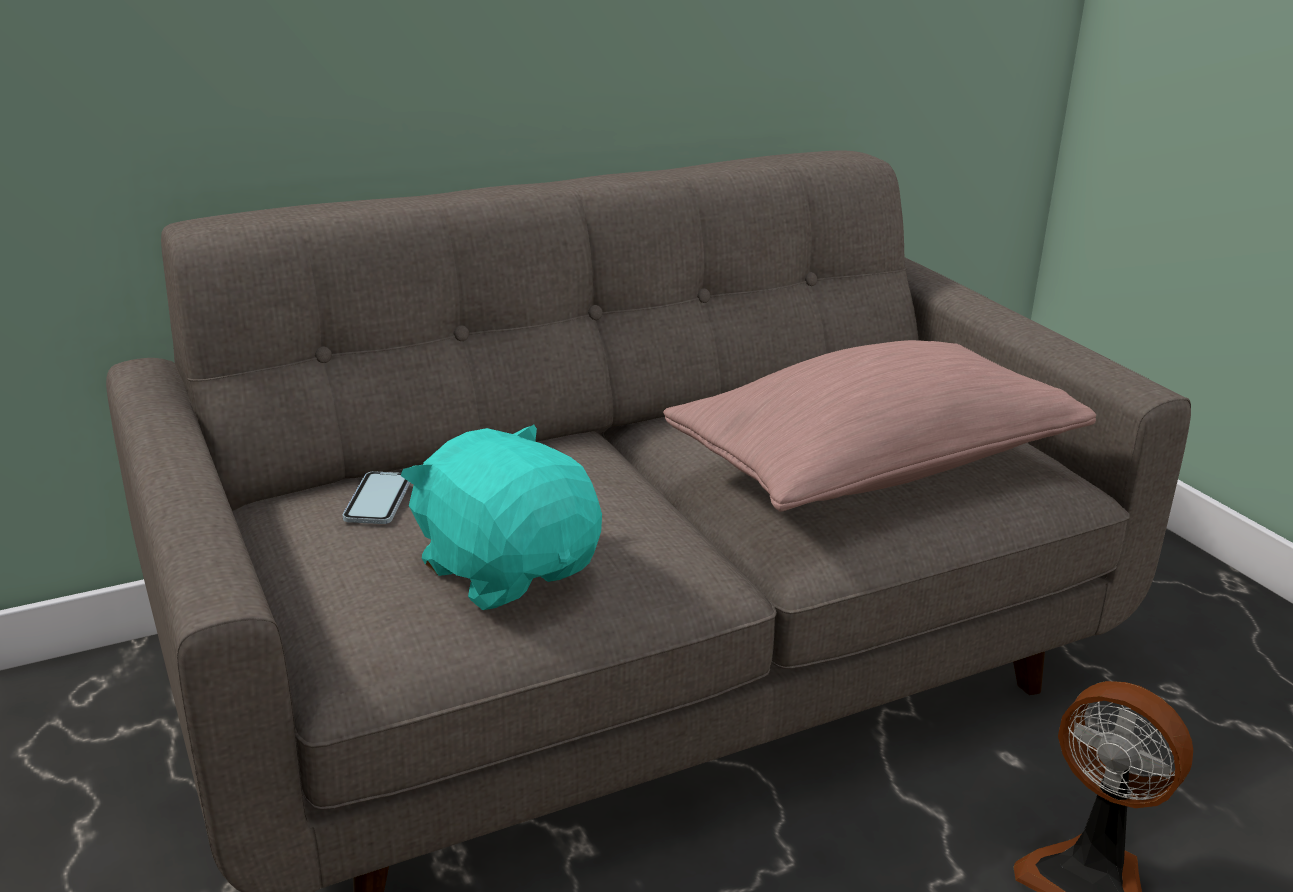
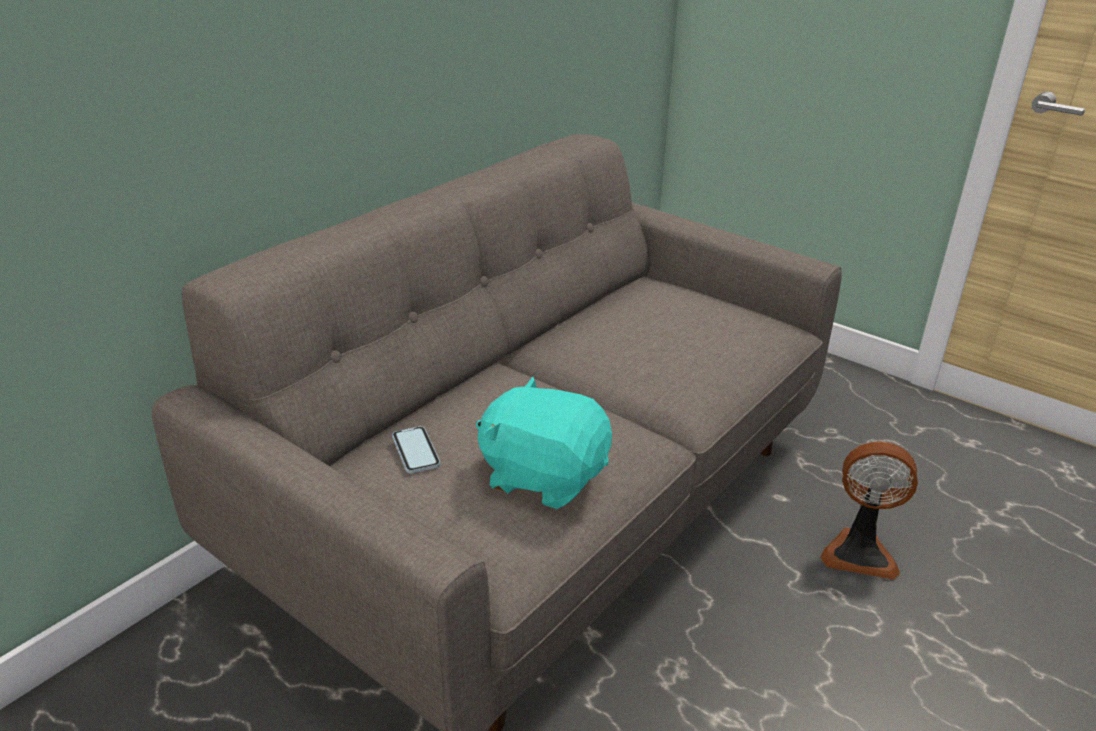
camera: 25 degrees left, 5 degrees up
pink pillow [663,340,1096,512] -> none

